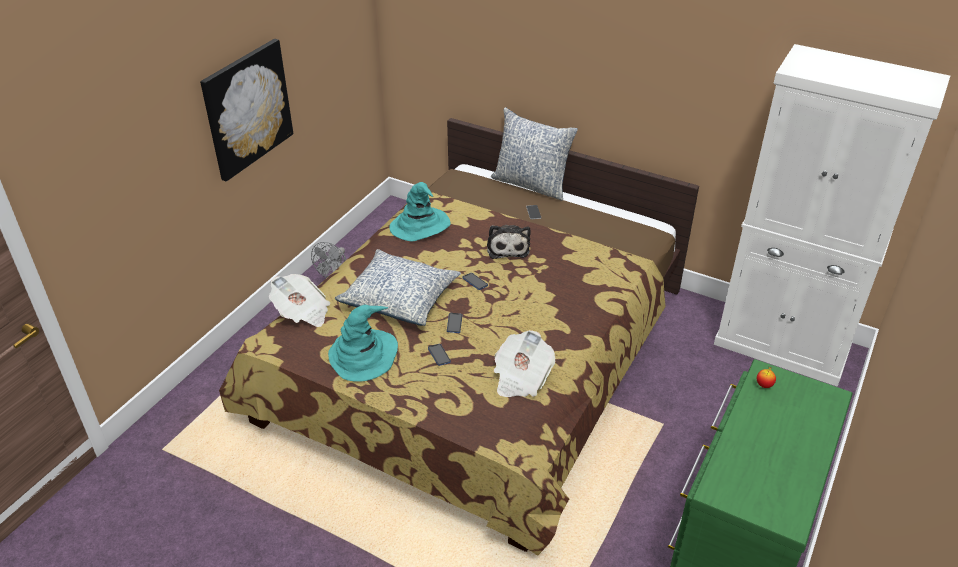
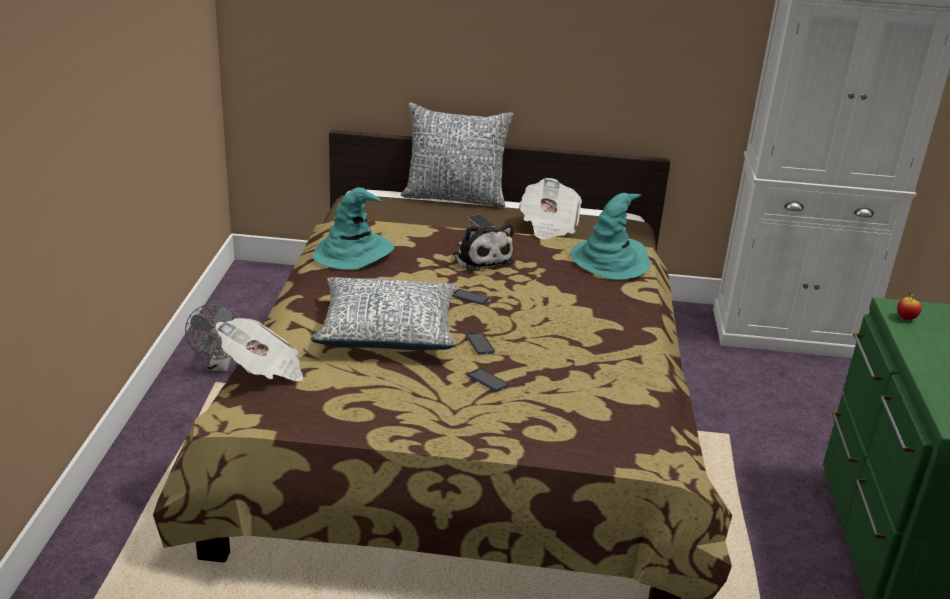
camera: 25 degrees left, 10 degrees down
picture [200,39,293,182] -> none
turquoise hat [328,305,398,382] -> turquoise hat moved to [570,193,651,280]
newspaper [494,330,555,397] -> newspaper moved to [519,178,582,239]

